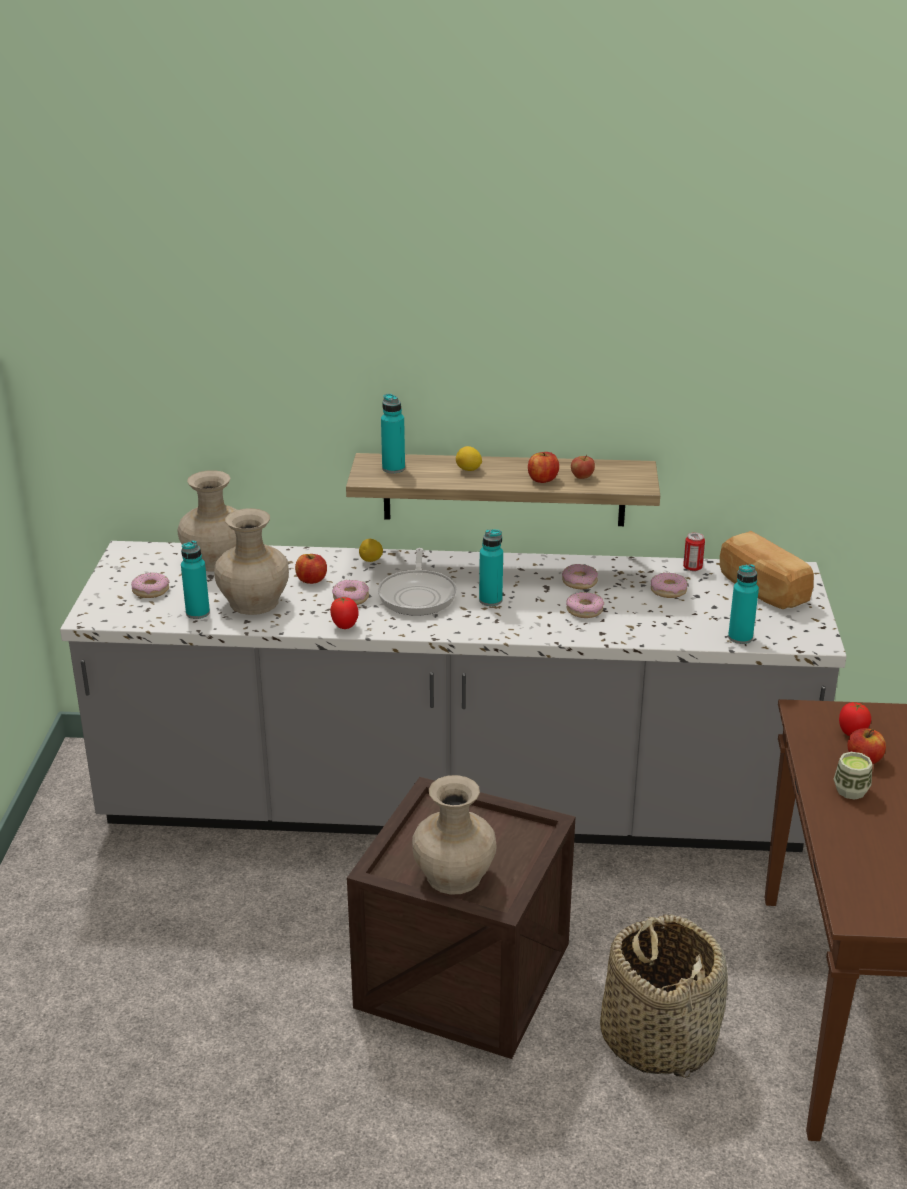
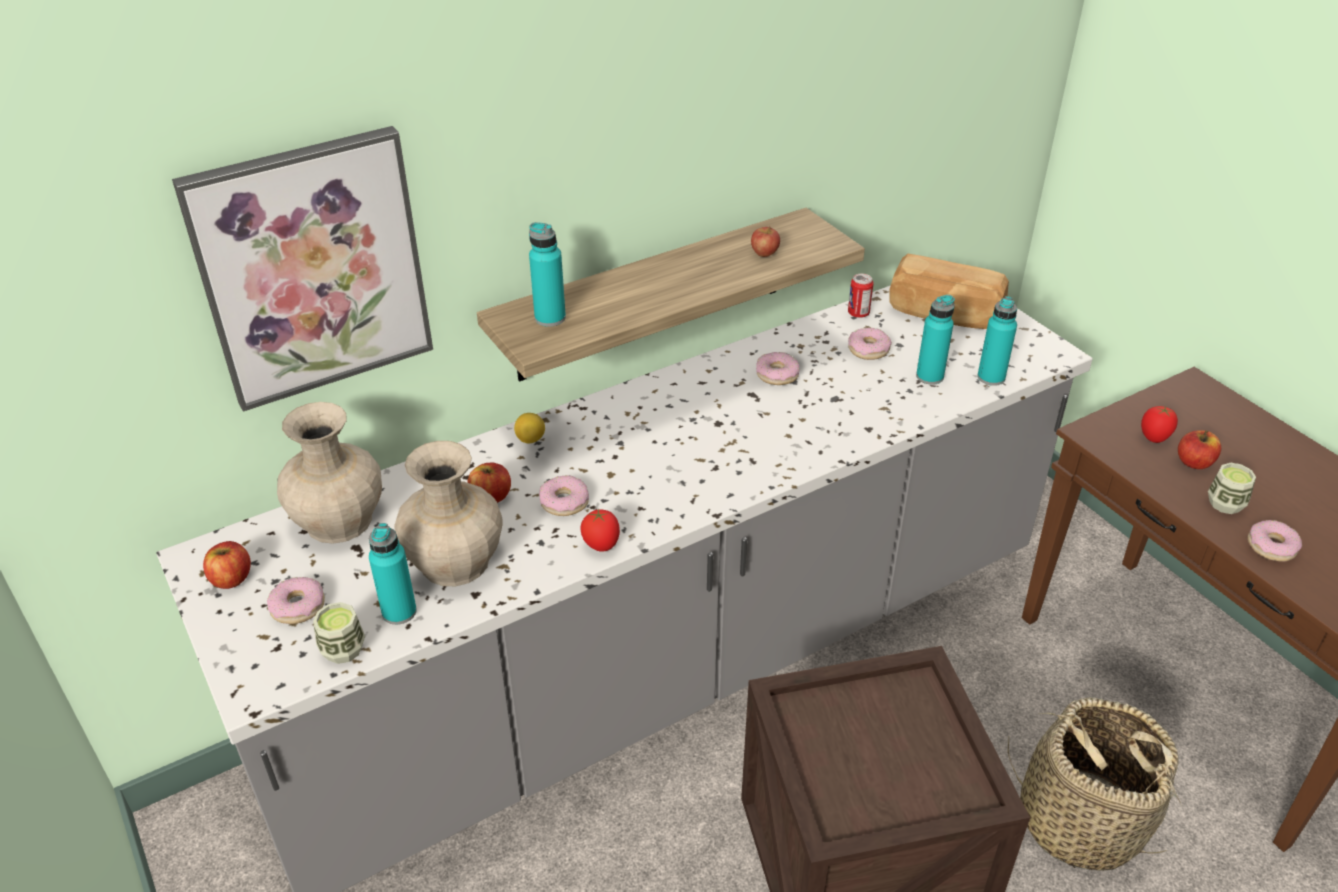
camera: 35 degrees left, 10 degrees up
frying pan [378,548,456,616] -> none
beige vase [412,775,497,895] -> none
lemon [456,446,482,471] -> none
turquoise bottle [479,529,503,606] -> turquoise bottle moved to [916,295,955,385]
apple [528,452,559,483] -> apple moved to [203,541,251,589]
donut [566,592,604,618] -> donut moved to [1247,520,1302,562]
none -> picture [172,126,433,412]
none -> cup [313,602,365,664]

